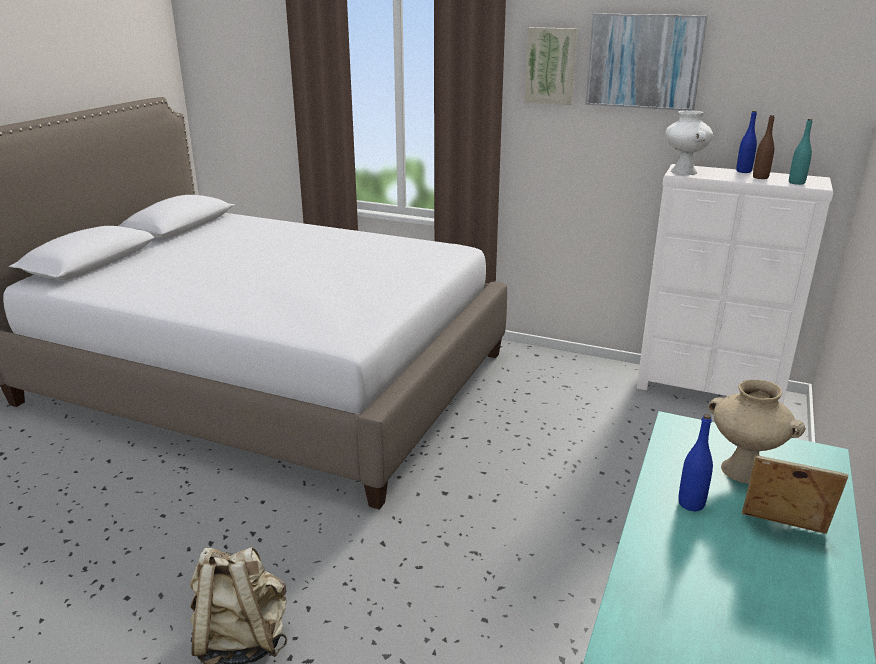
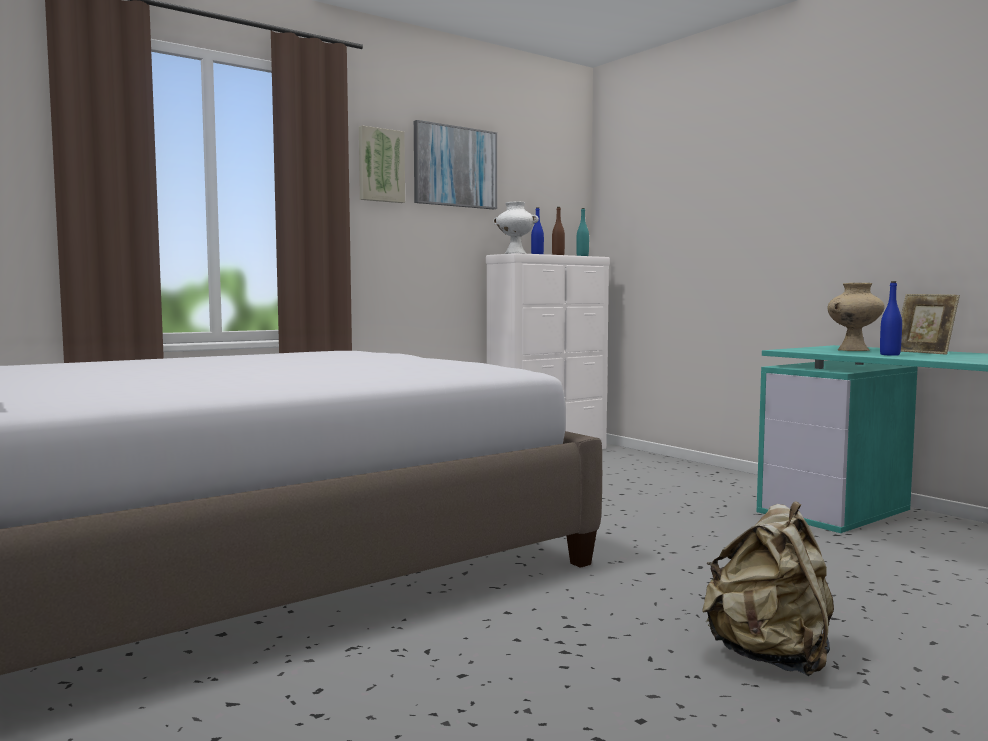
camera: 60 degrees left, 20 degrees down
picture frame [742,455,848,534] -> picture frame turned 90 degrees counterclockwise [901,294,960,355]

